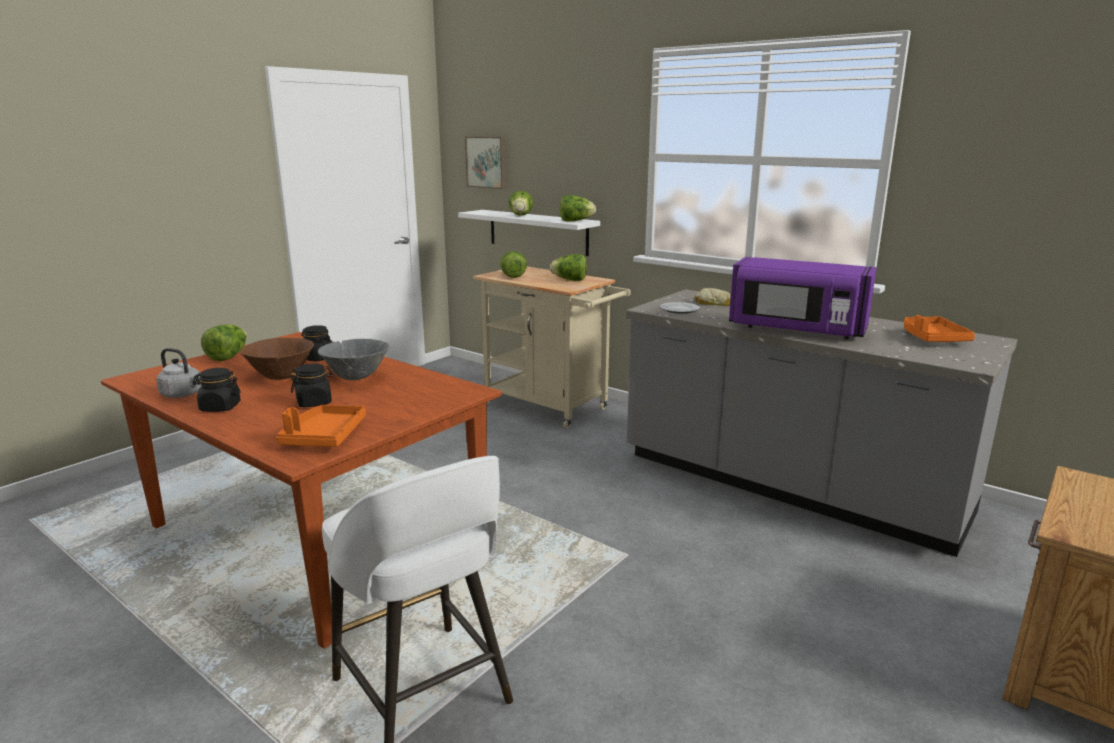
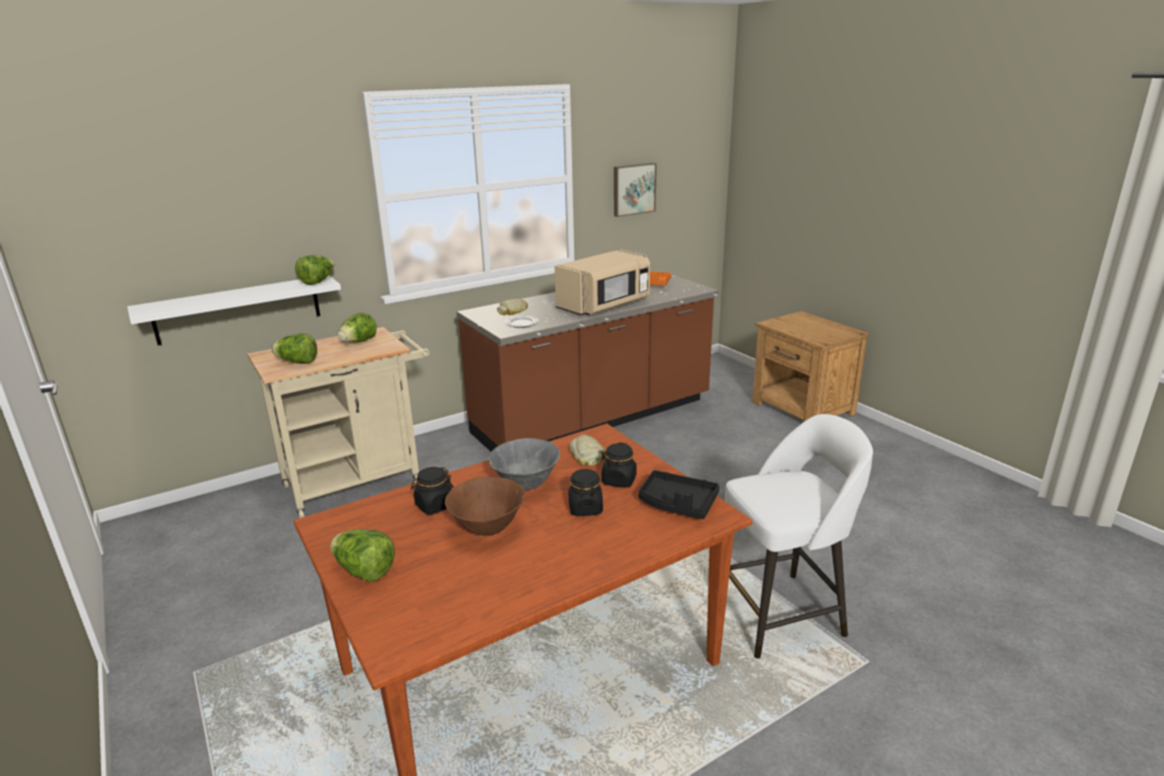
camera: 70 degrees left, 5 degrees up
grey kettle [157,348,201,398] -> none
black jar [193,368,241,412] -> black jar moved to [602,442,637,488]
orange tray [277,405,366,447] -> black tray [638,470,720,519]
picture [465,137,506,189] -> picture moved to [614,163,657,217]
lettuce [509,191,533,216] -> none
grey counter [626,289,1017,557] -> brown counter [457,271,719,452]
purple microwave [729,257,876,339] -> beige microwave [555,249,650,315]
none -> bread [569,434,606,466]

